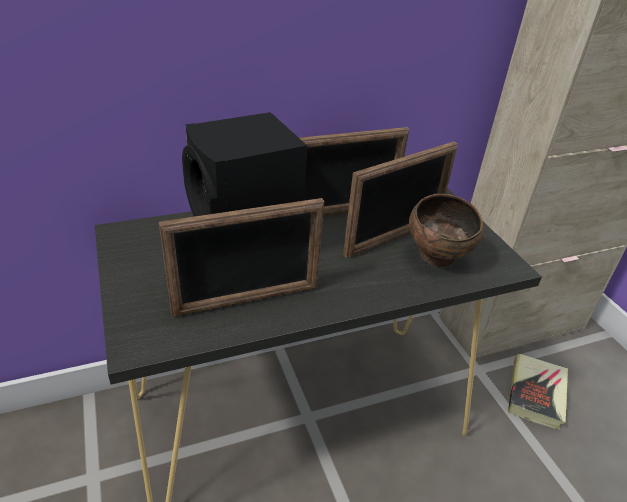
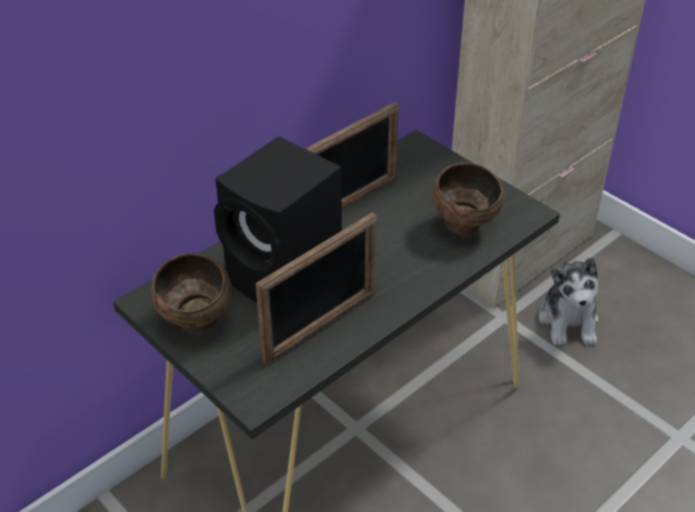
camera: 20 degrees left, 5 degrees up
picture frame [343,141,457,258] -> none
book [508,354,568,430] -> plush toy [539,257,599,346]
none -> brown bowl [151,253,232,333]

